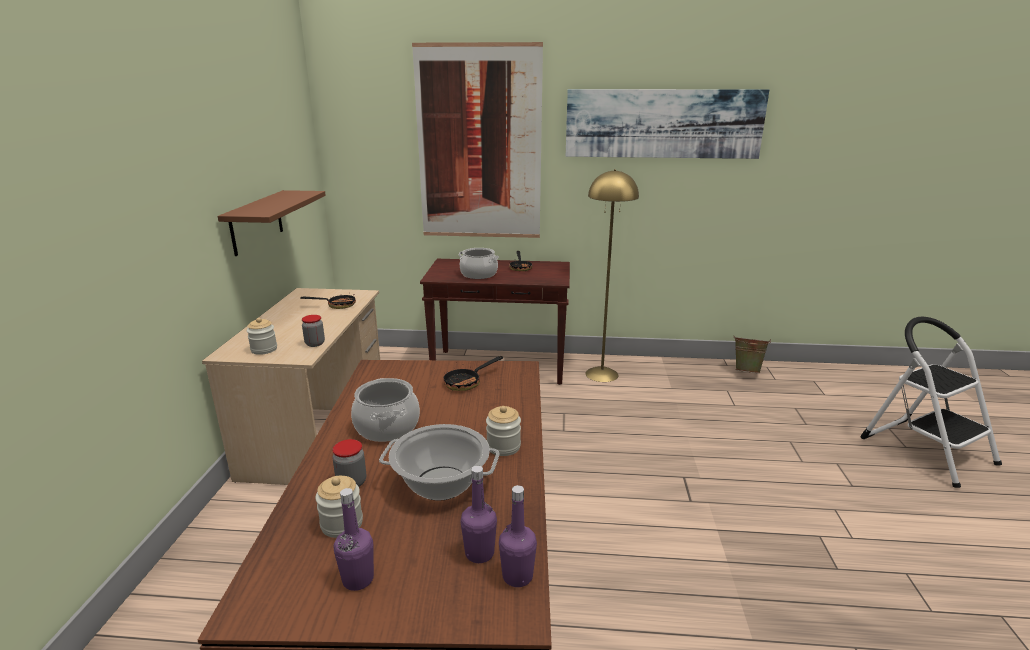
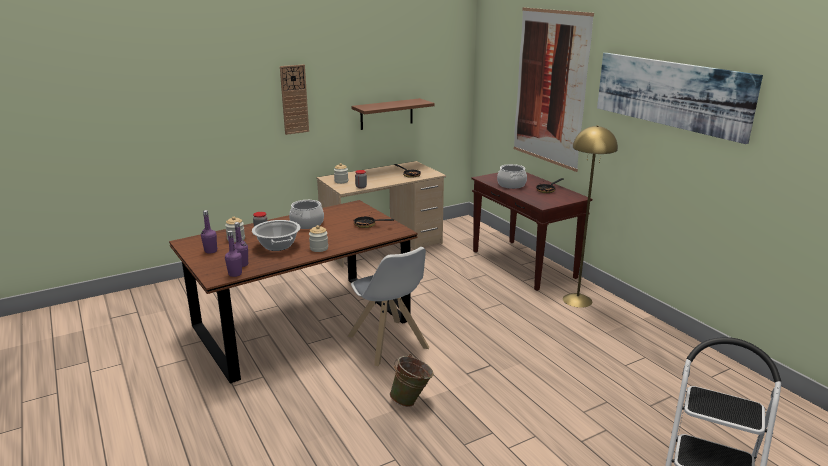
camera: 55 degrees right, 0 degrees up
green bucket [734,336,771,373] -> green bucket moved to [389,354,434,407]
none -> wall clock [280,64,309,135]
none -> chair [348,247,429,366]

